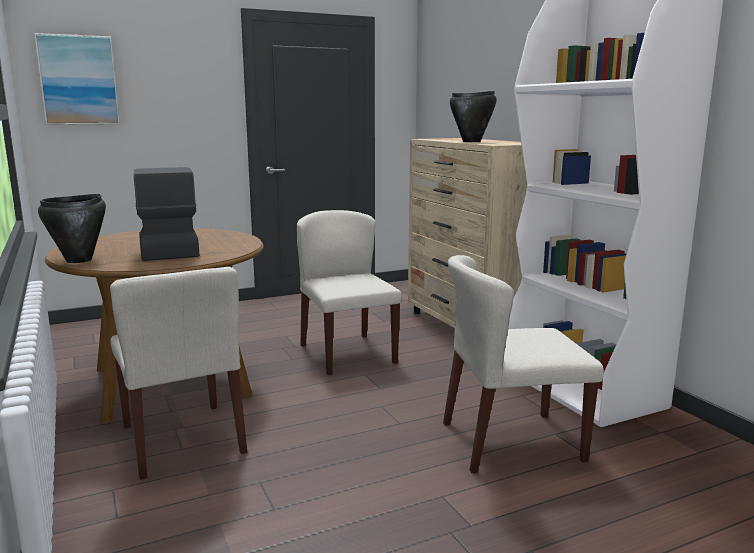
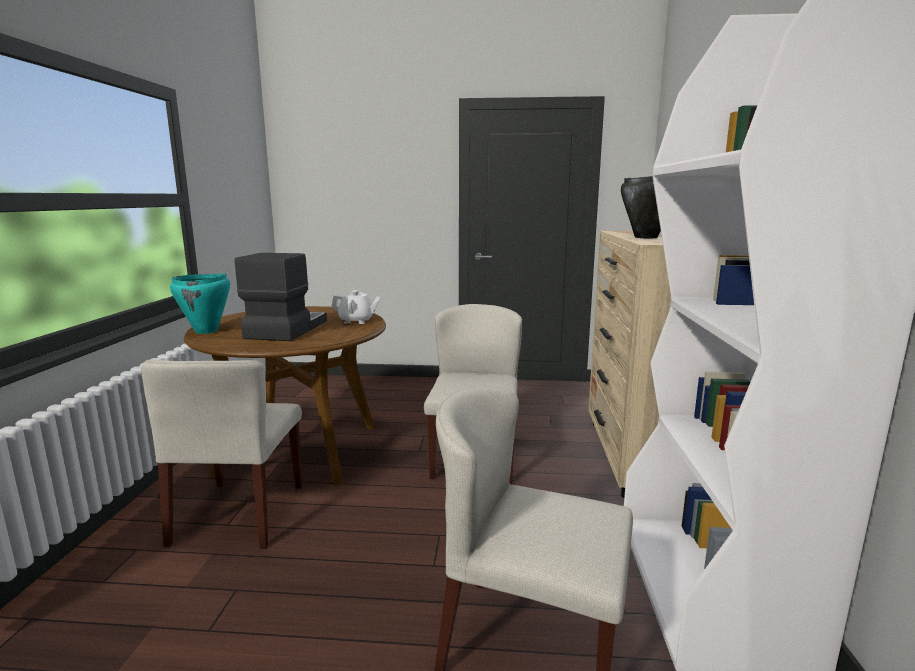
camera: 30 degrees right, 0 degrees up
picture [34,33,120,125] -> none
black cooking pot [38,194,106,263] -> turquoise cooking pot [170,274,230,334]
none -> white teapot [331,290,381,324]

